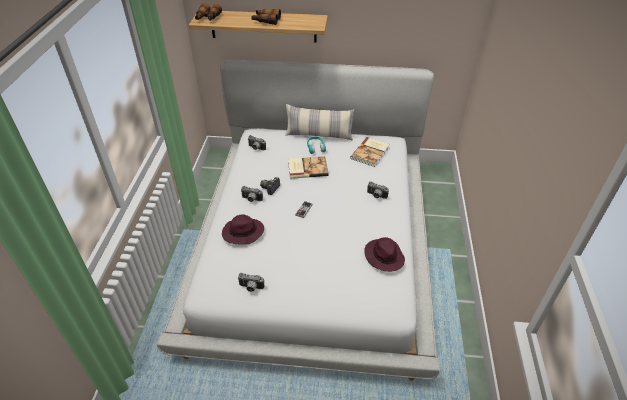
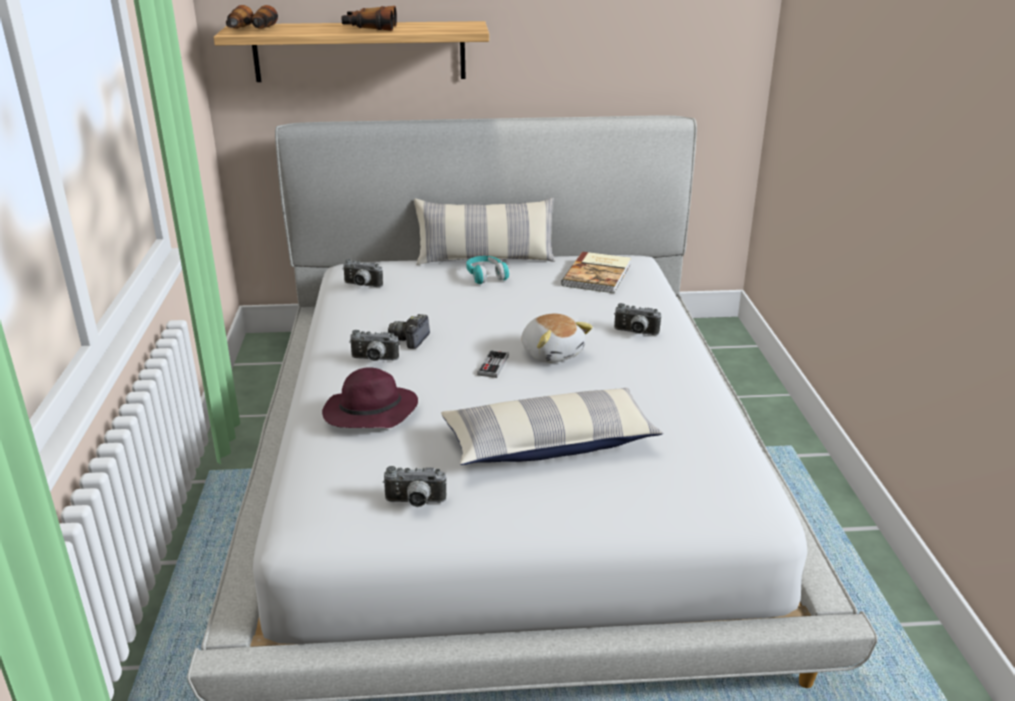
camera: 10 degrees left, 15 degrees down
book [288,156,329,179] -> none
purple hat [364,237,405,272] -> none
none -> pillow [441,388,663,465]
none -> plush toy [522,314,593,363]

